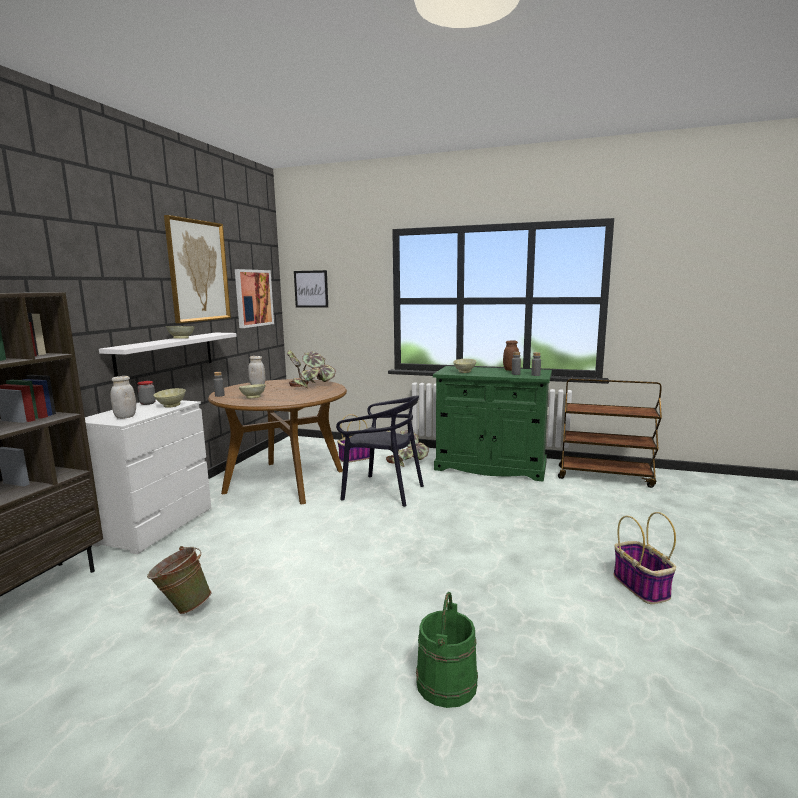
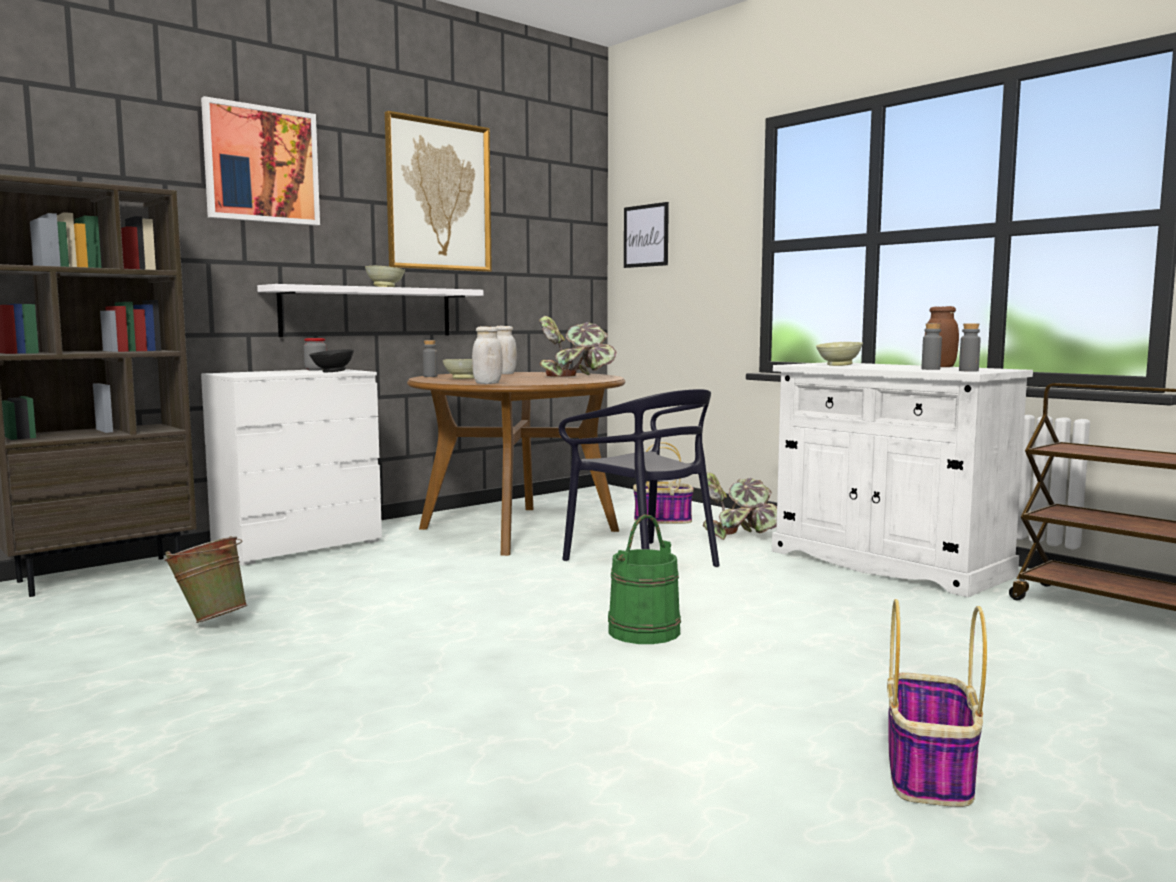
camera: 30 degrees right, 5 degrees down
white jar [111,376,136,419] -> white jar moved to [472,326,503,384]
beige bowl [153,388,186,408] -> black bowl [309,349,354,372]
picture [235,269,274,328] -> picture moved to [201,96,320,226]
green bucket [416,592,478,708] -> green bucket moved to [608,514,681,644]
green cabinet [433,366,552,481] -> white cabinet [772,362,1033,597]

